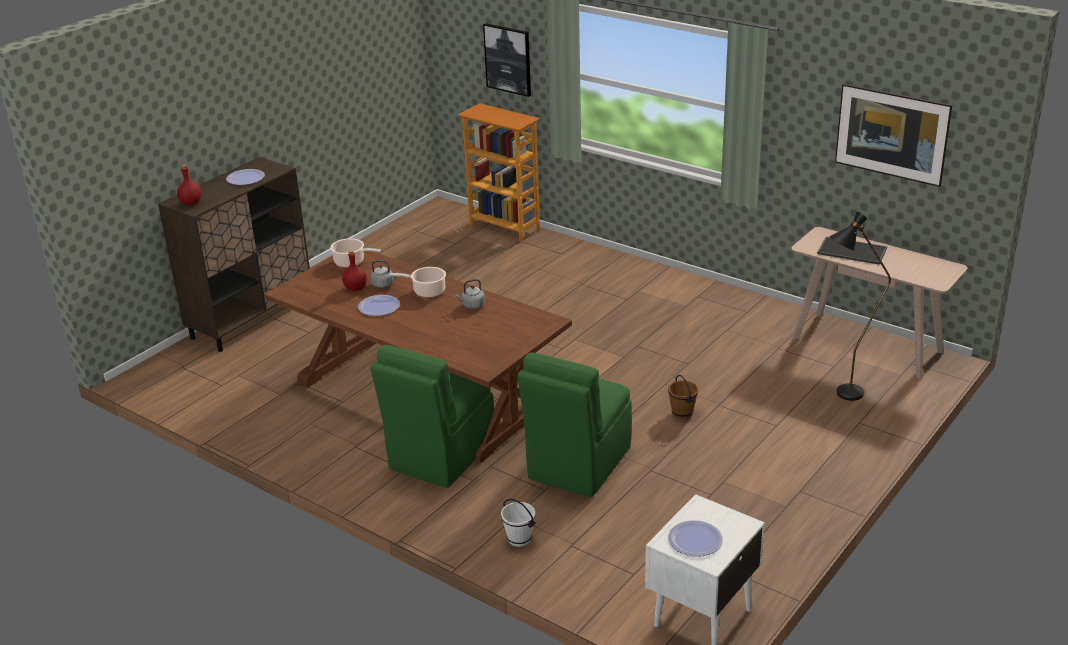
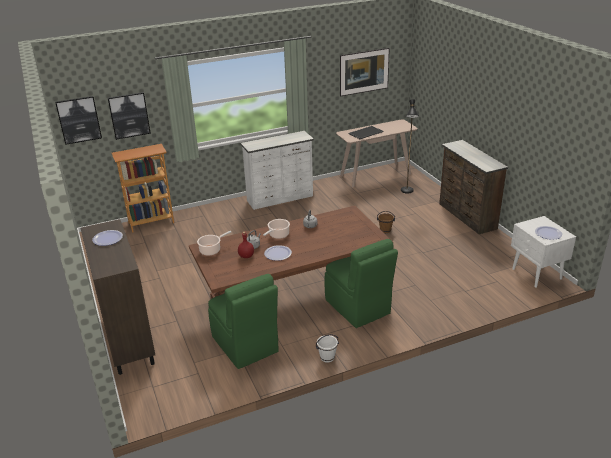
camera: 60 degrees left, 0 degrees up
red bottle [177,165,202,205] -> none
white bucket [501,499,536,547] -> white bucket moved to [316,334,339,363]
green chair [517,353,632,497] -> green chair moved to [208,274,279,369]
none -> picture [55,96,102,145]
none -> white dresser [241,131,314,210]
none -> brown dresser [439,140,508,234]

